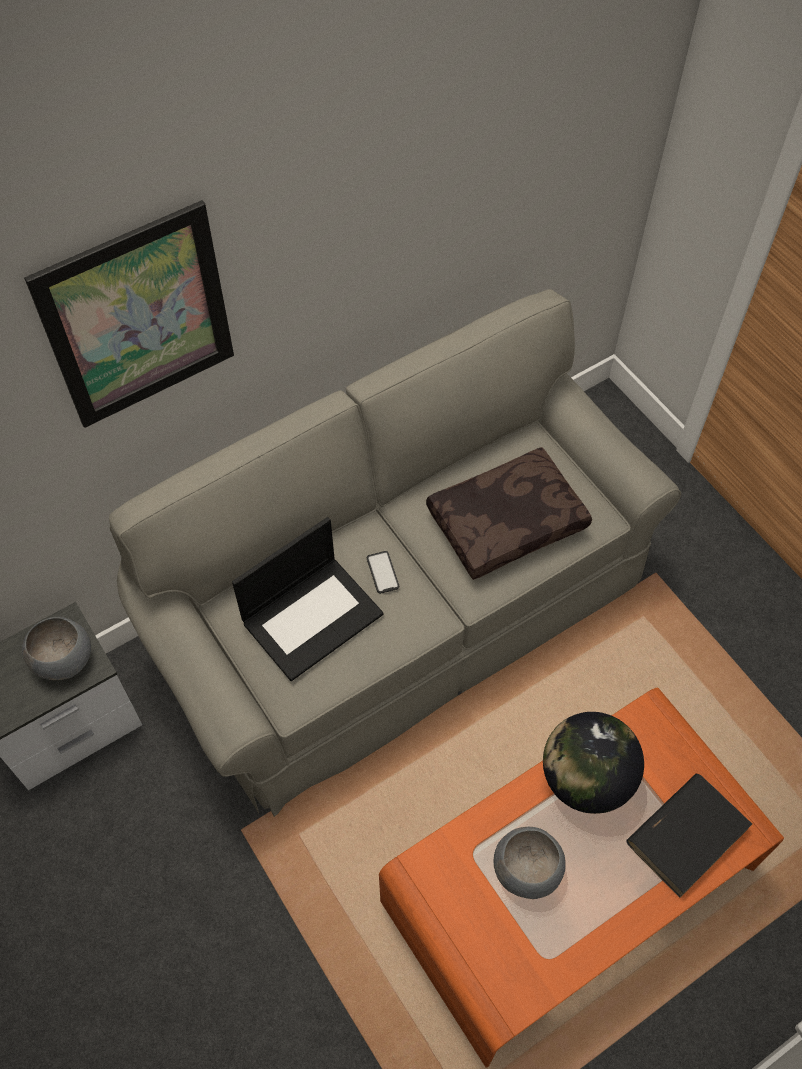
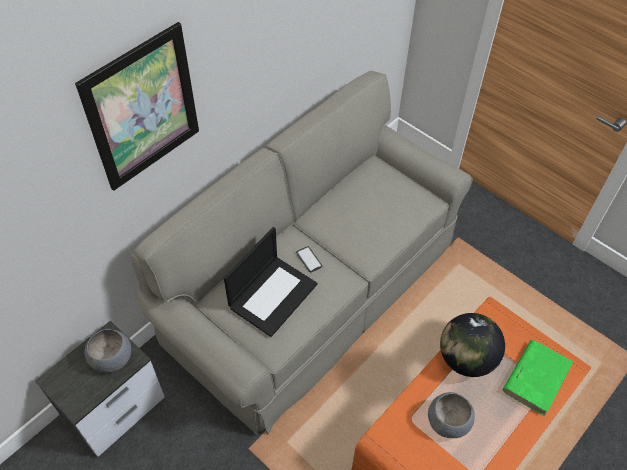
camera: 15 degrees left, 5 degrees down
brown pillow [426,447,592,580] -> none
black book [626,774,752,898] -> green book [503,340,573,416]

